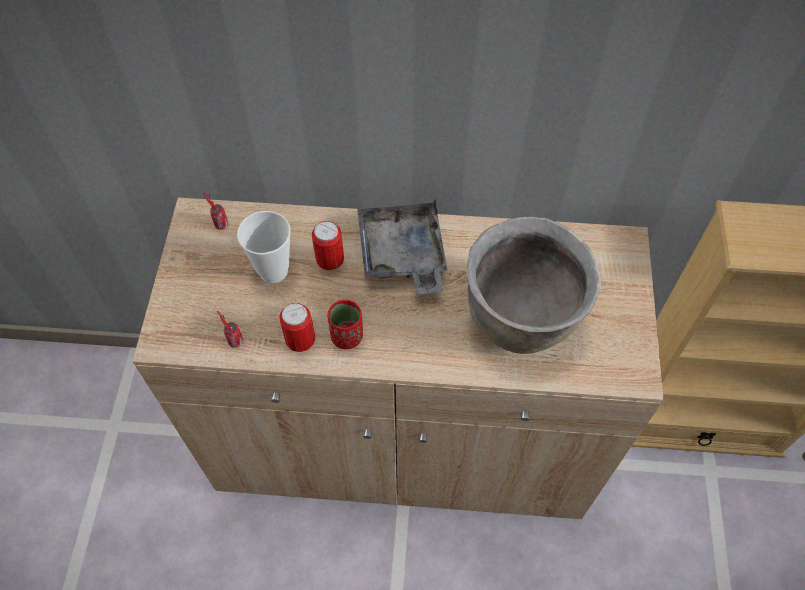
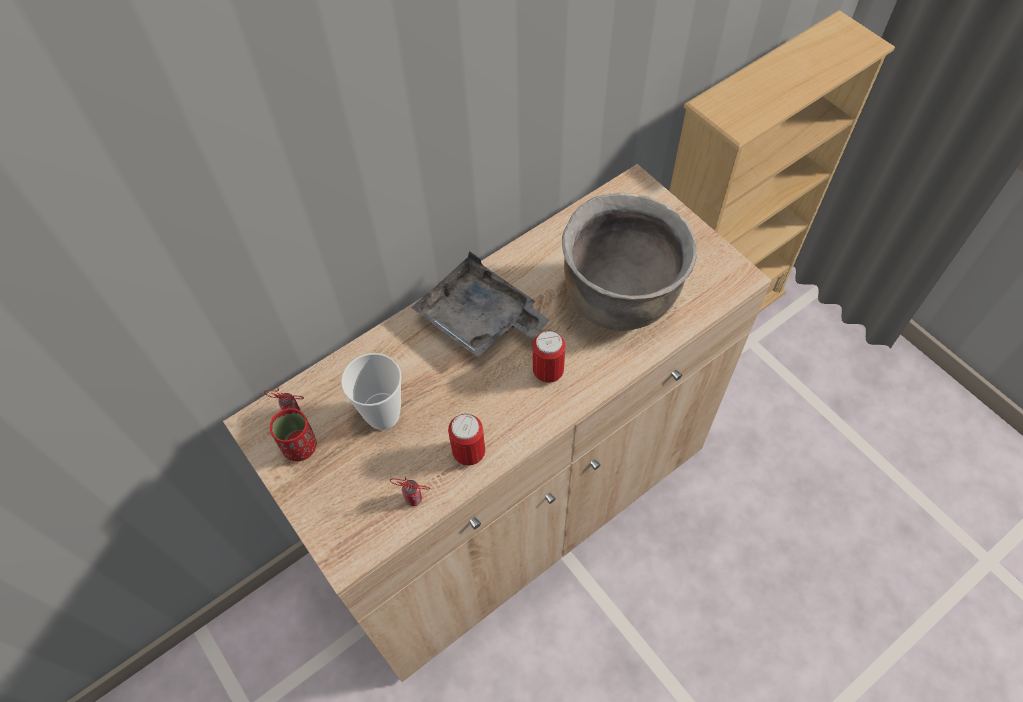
camera: 40 degrees left, 0 degrees up
can [312,221,344,271] -> can moved to [533,330,566,383]
red cup [328,300,363,349] -> red cup moved to [270,408,317,462]

